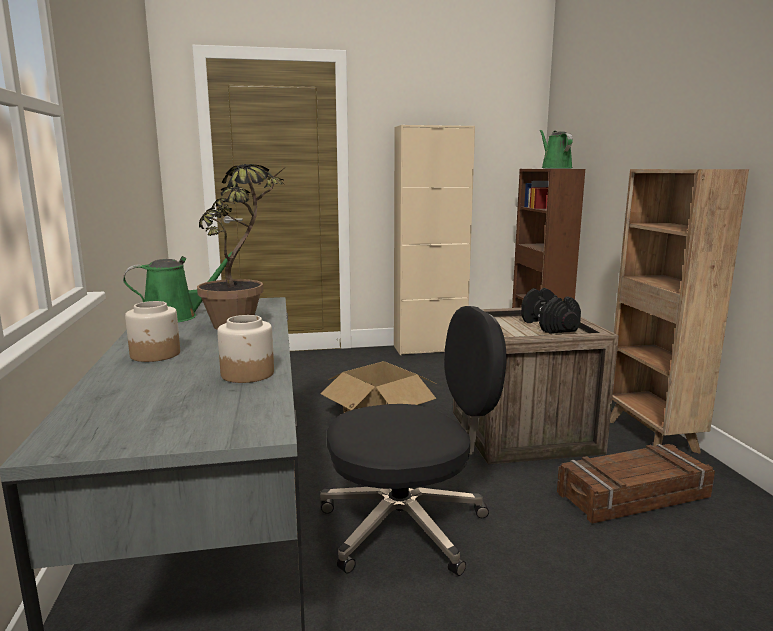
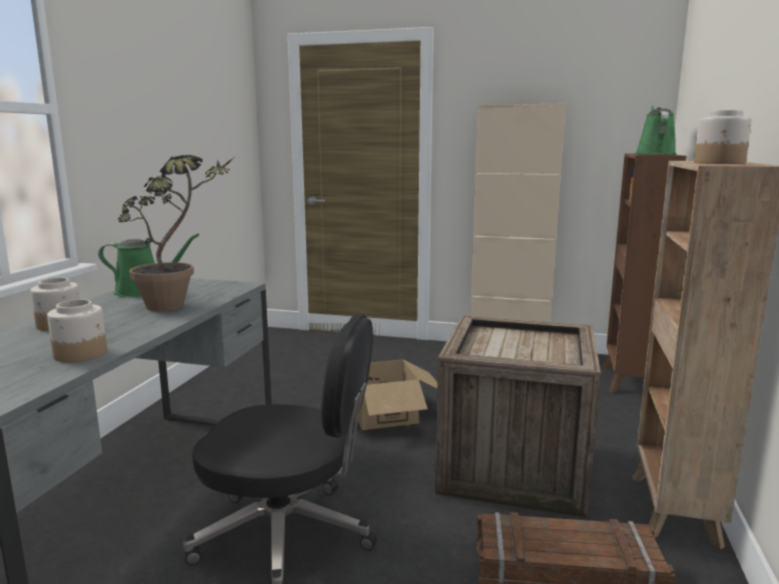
camera: 25 degrees right, 0 degrees up
black dumbbell [521,288,581,334] -> none
none -> jar [694,110,752,164]

